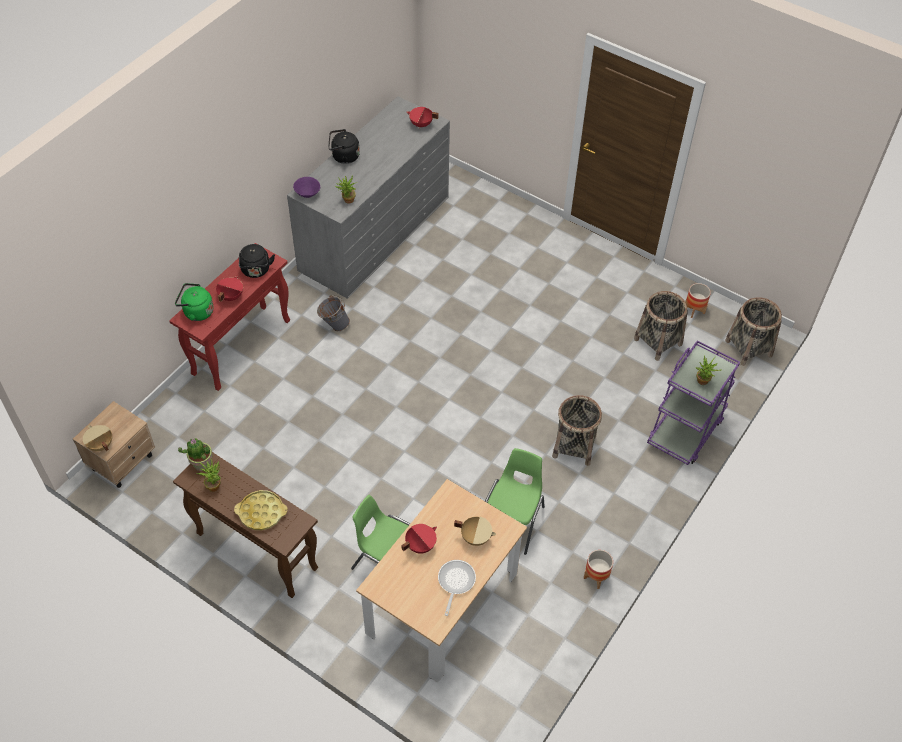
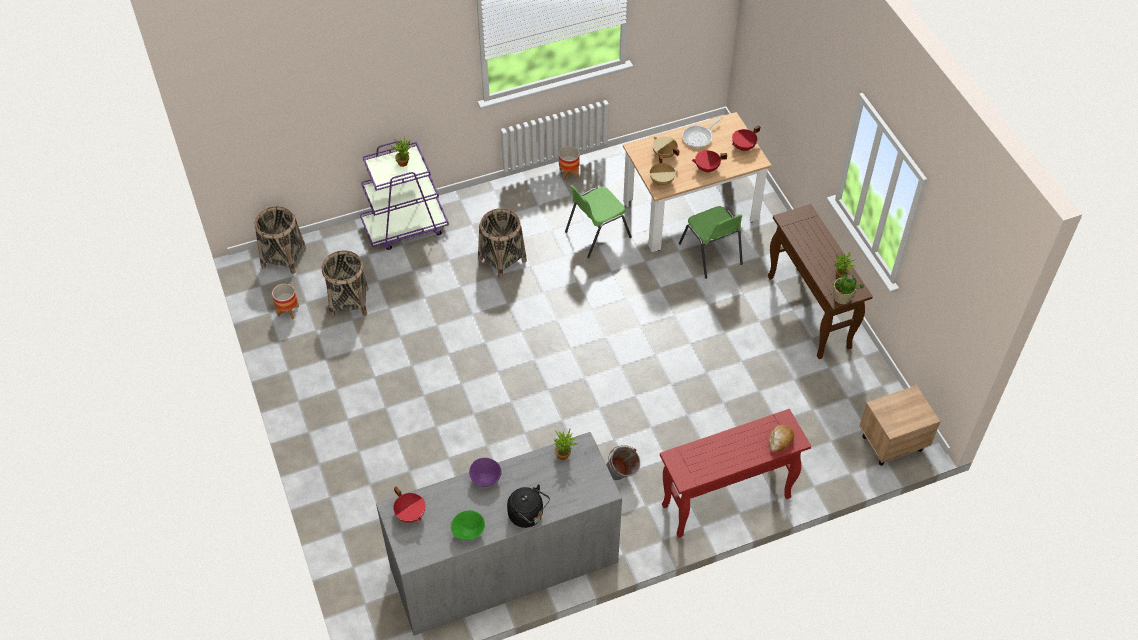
camera: 145 degrees left, 0 degrees up
beige cooking pot [83,425,112,451] -> beige cooking pot moved to [650,154,676,186]
green kettle [175,283,213,321] -> bread [769,425,794,452]
red cooking pot [216,276,243,302] -> red cooking pot moved to [732,125,760,151]
yellow tray [234,490,287,530] -> none
black kettle [239,244,275,278] -> none
purple bowl [293,177,320,198] -> purple bowl moved to [469,458,501,487]
none -> green bowl [451,510,485,540]

